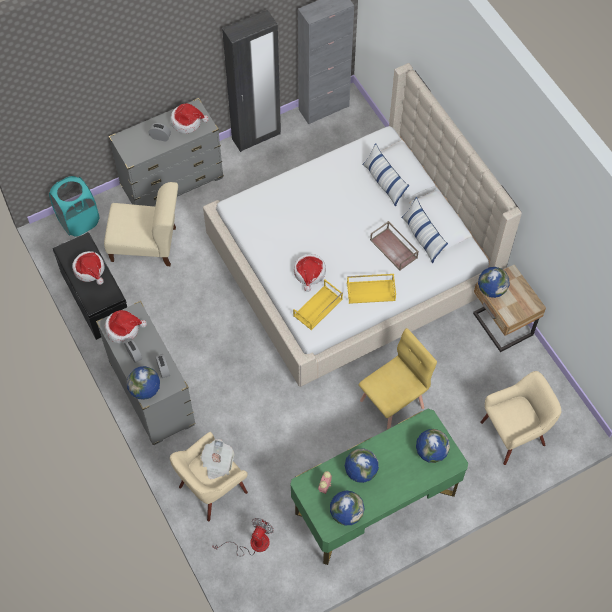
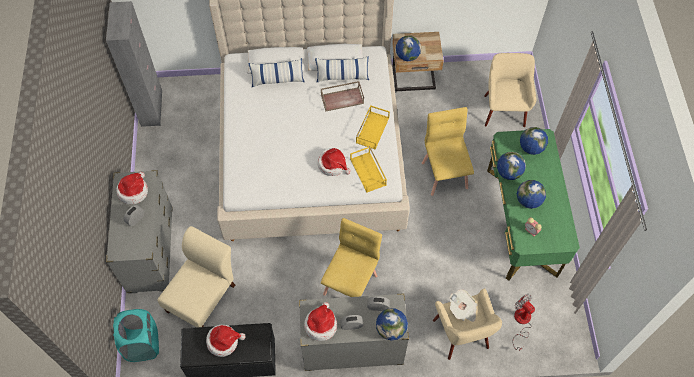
camera: 65 degrees left, 0 degrees up
black wardrobe [222,10,281,152] -> none
globe [330,491,365,526] -> globe moved to [497,152,526,180]
none -> yellow chair [321,218,382,297]

